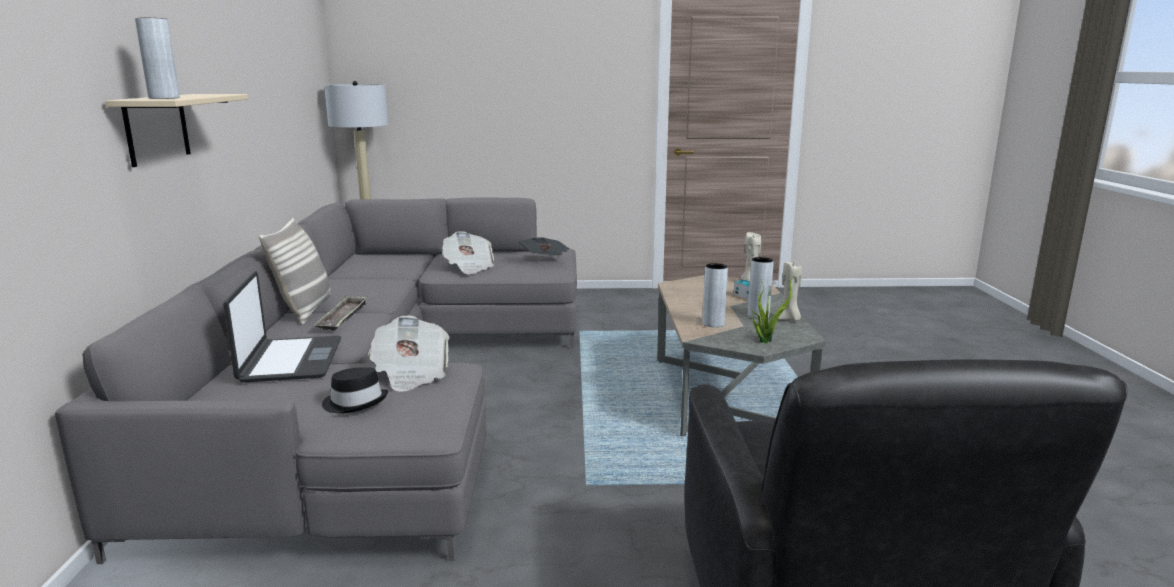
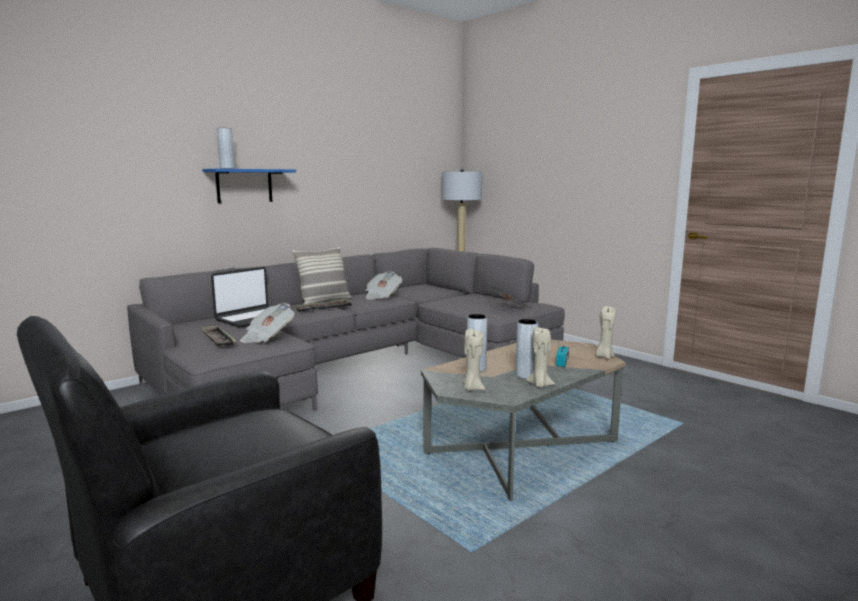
camera: 50 degrees right, 5 degrees down
beige shelf [105,94,248,167] -> blue shelf [202,169,296,203]
black hat [322,368,388,413] -> tray [201,326,236,346]
newspaper [442,231,494,275] -> newspaper moved to [365,271,402,300]
potted plant [751,272,797,343] -> beige candle [462,329,485,391]

